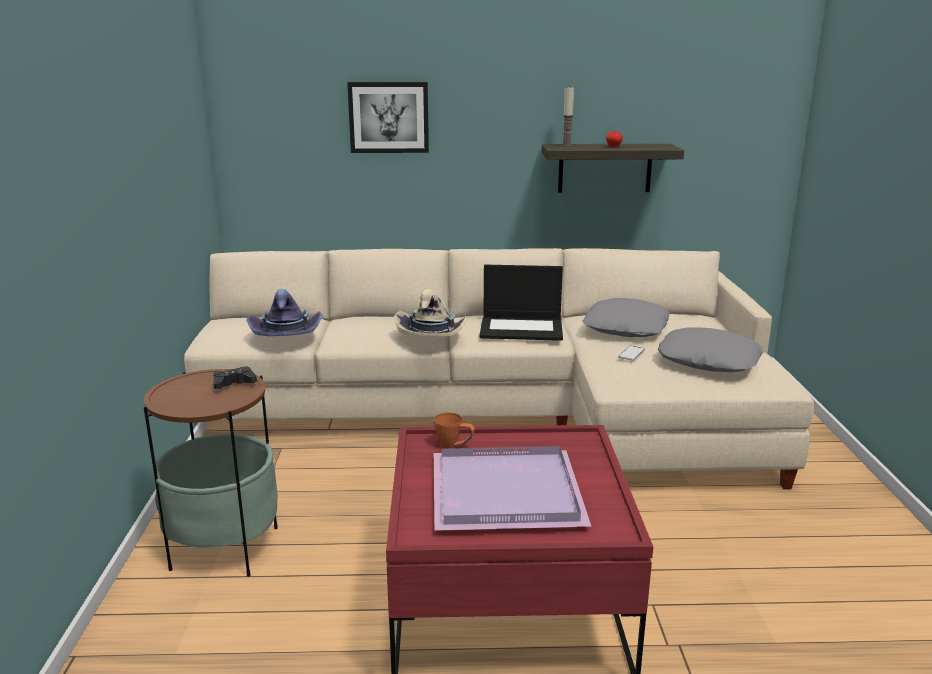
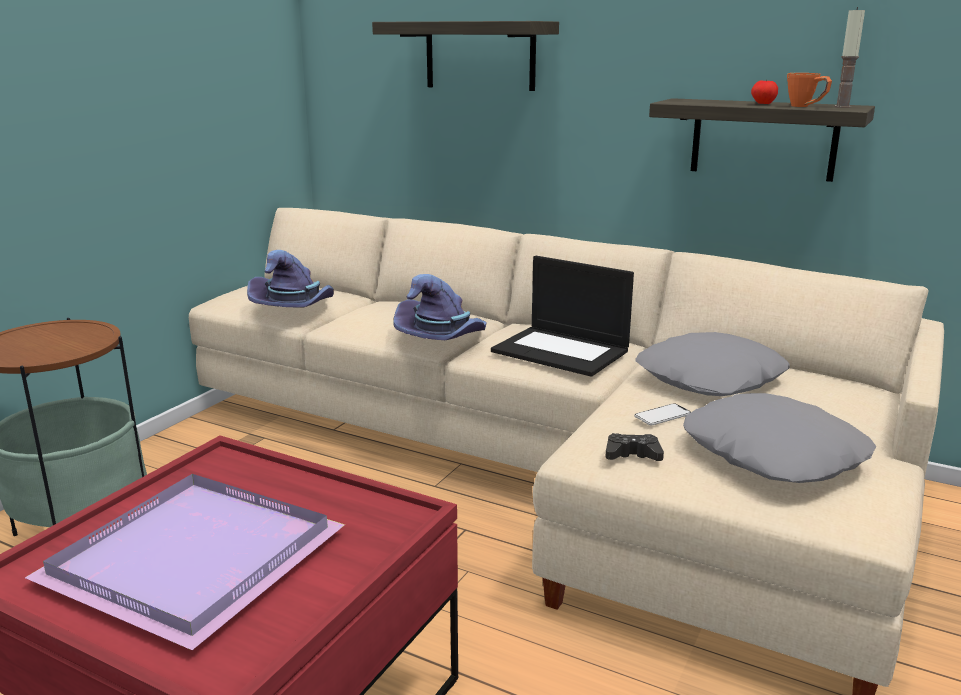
camera: 30 degrees right, 0 degrees up
black game controller [213,366,257,389] -> black game controller moved to [606,433,664,461]
picture [347,82,429,153] -> shelf [372,21,559,91]
beige hat [394,289,468,337] -> purple hat [393,274,487,340]
orange mug [434,412,475,448] -> orange mug moved to [787,73,832,107]
candle [562,86,574,147] -> candle moved to [834,7,865,108]

